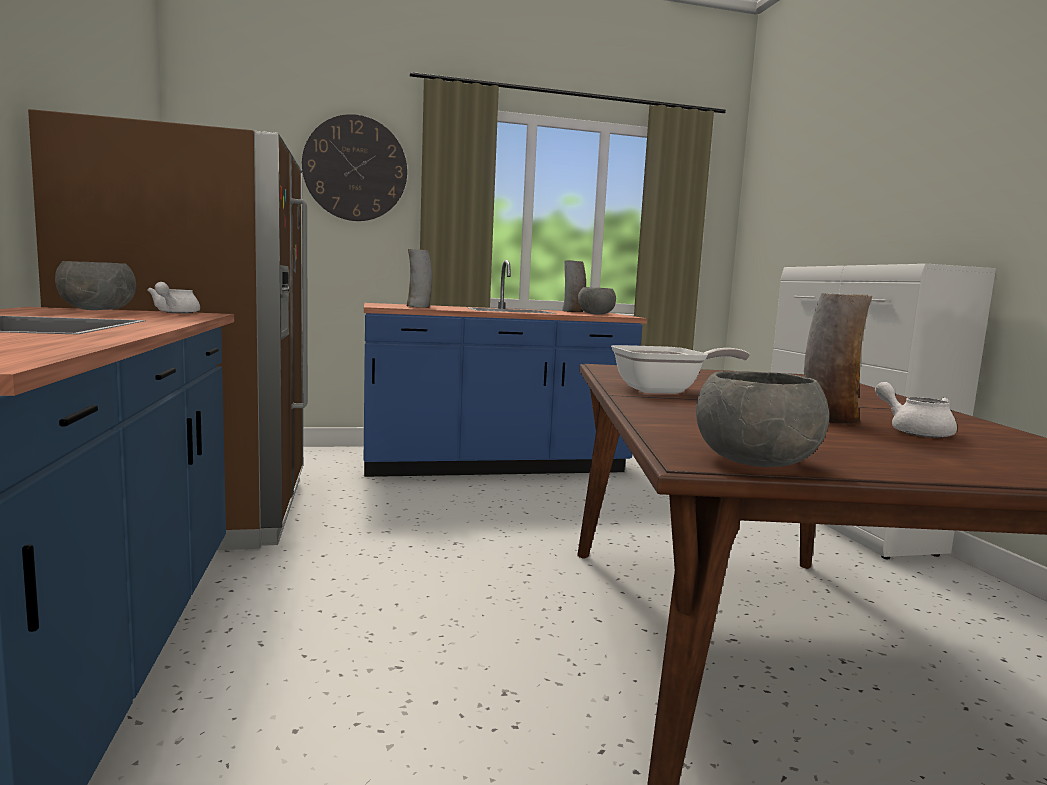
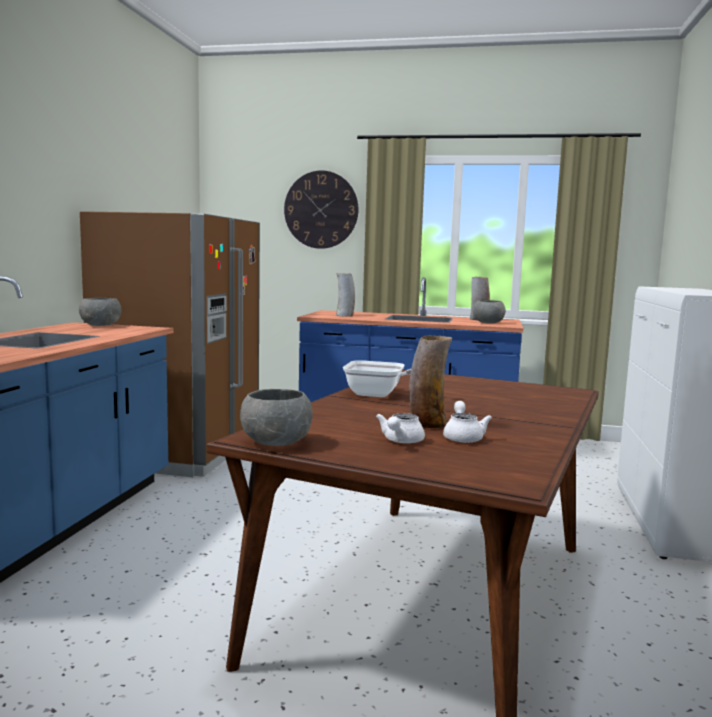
camera: 25 degrees right, 0 degrees up
white teapot [147,282,200,313] -> white teapot moved to [376,413,425,444]

